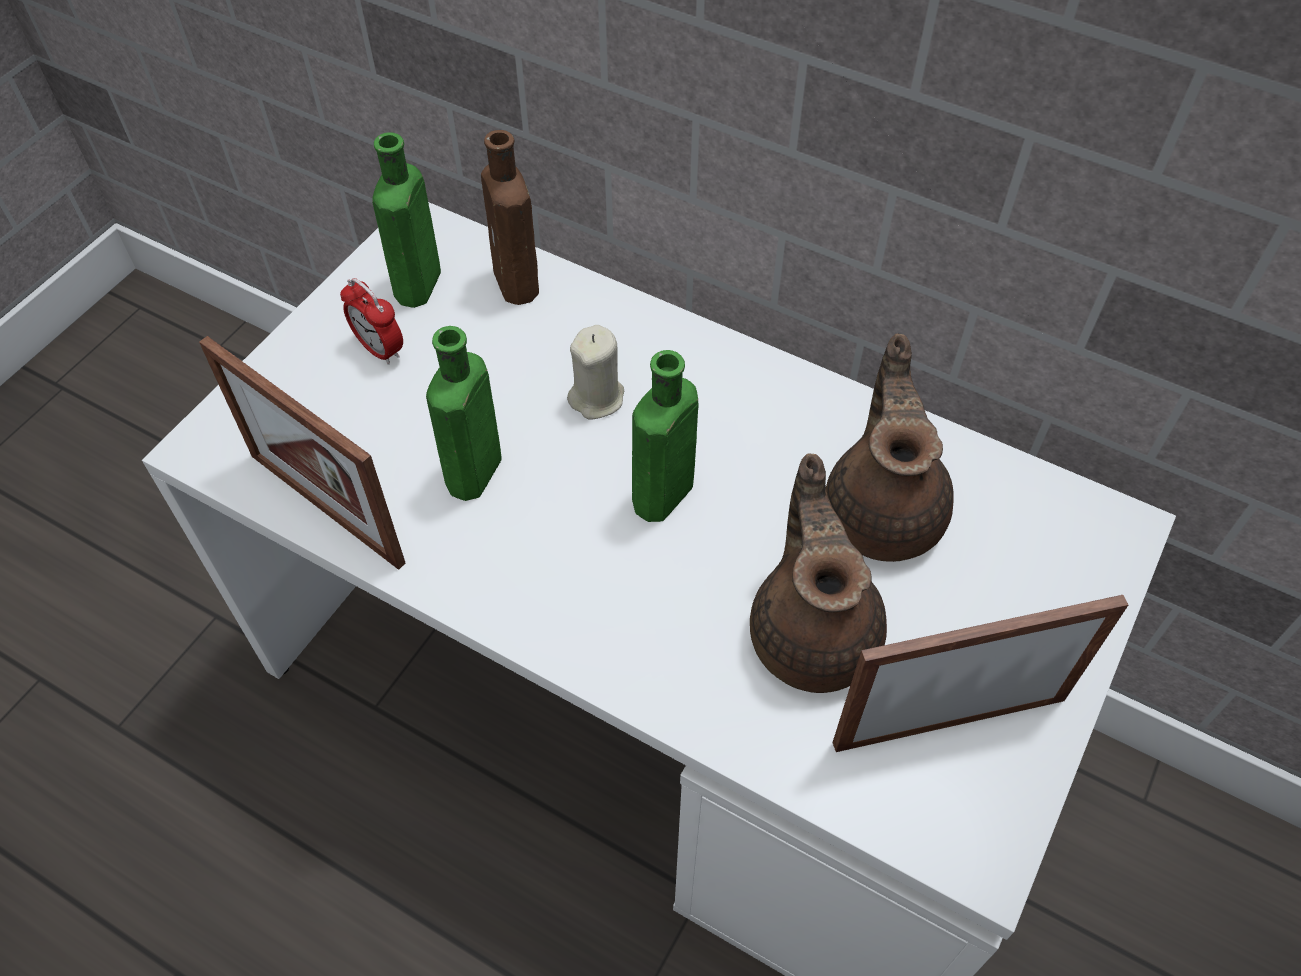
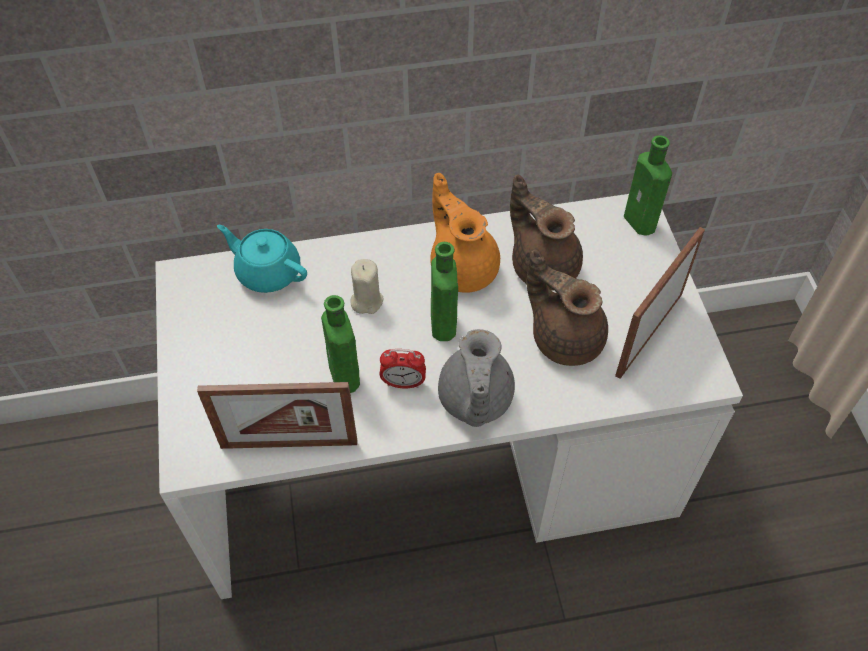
camera: 40 degrees left, 0 degrees up
alarm clock [340,278,403,365] -> alarm clock moved to [380,349,426,388]
green bottle [372,132,441,308] -> green bottle moved to [624,135,672,236]
brown bottle [481,130,539,305] -> turquoise teapot [217,225,307,293]
none -> orange teapot [430,173,500,293]
none -> grey teapot [438,329,515,427]

